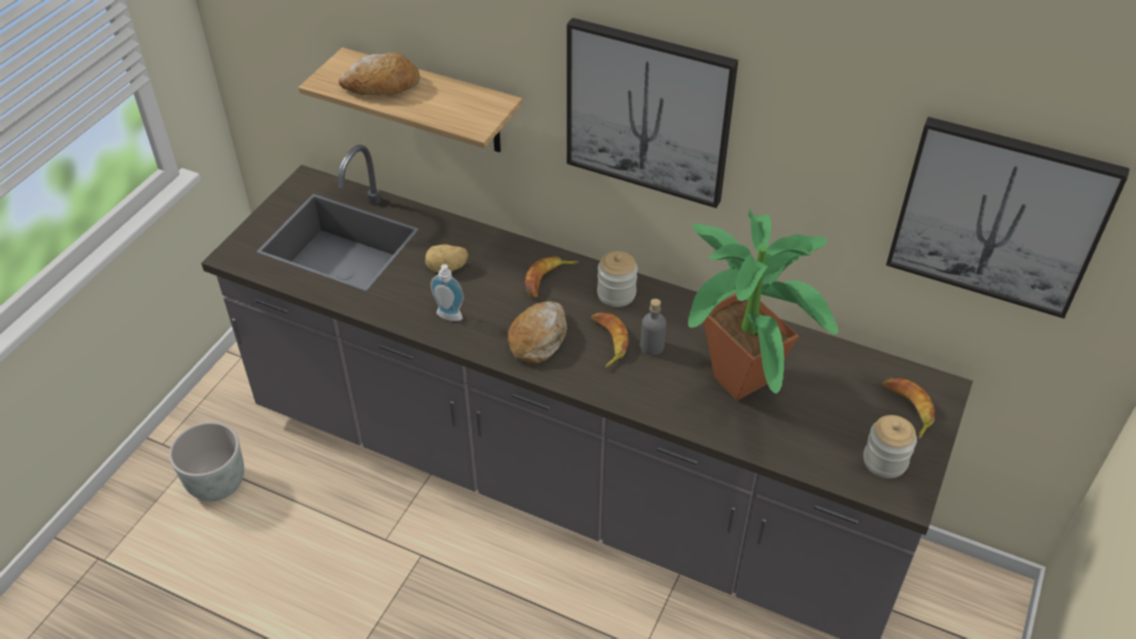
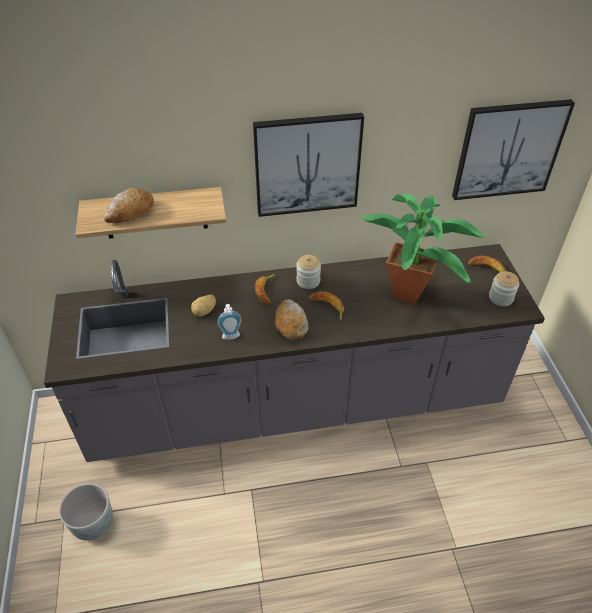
camera: 35 degrees left, 0 degrees up
grey bottle [641,299,666,355] -> none

